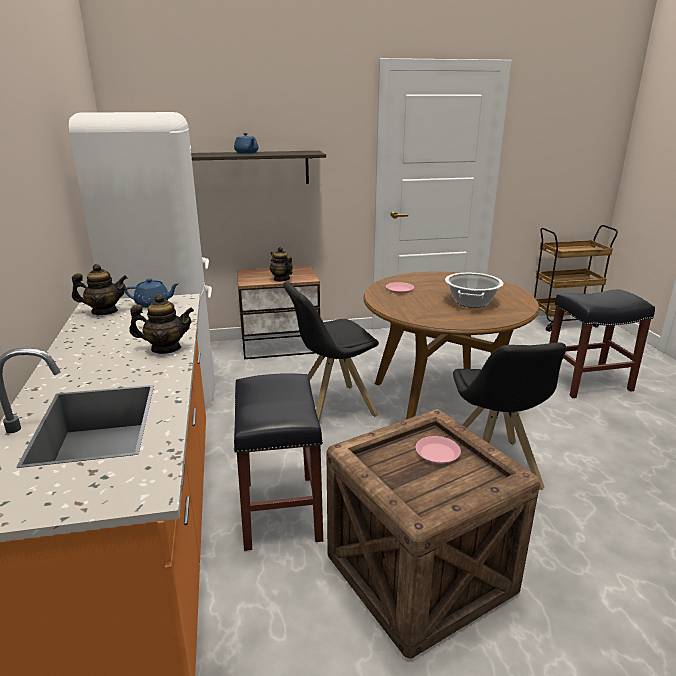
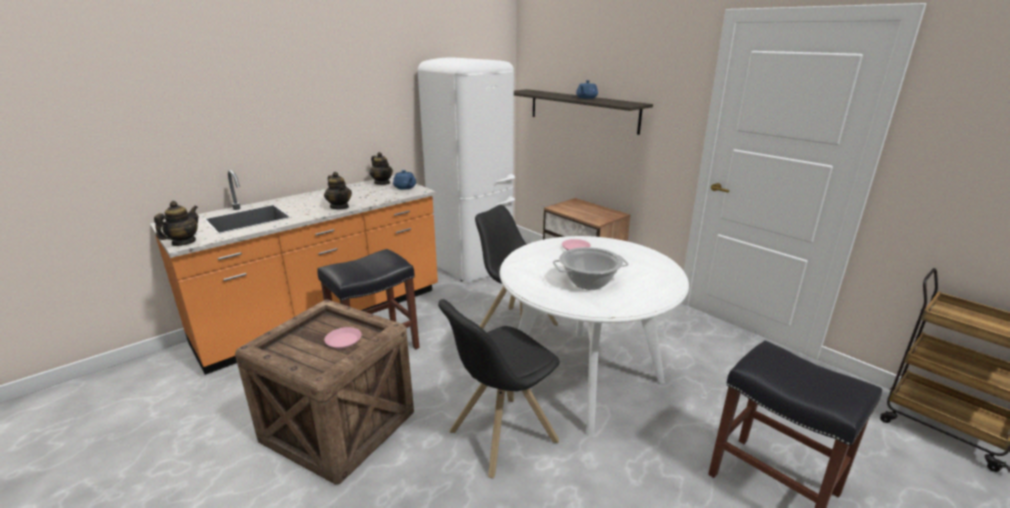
camera: 60 degrees right, 0 degrees up
teapot [270,247,293,282] -> teapot moved to [154,201,198,246]
brown dining table [363,272,540,419] -> white dining table [499,236,689,436]

